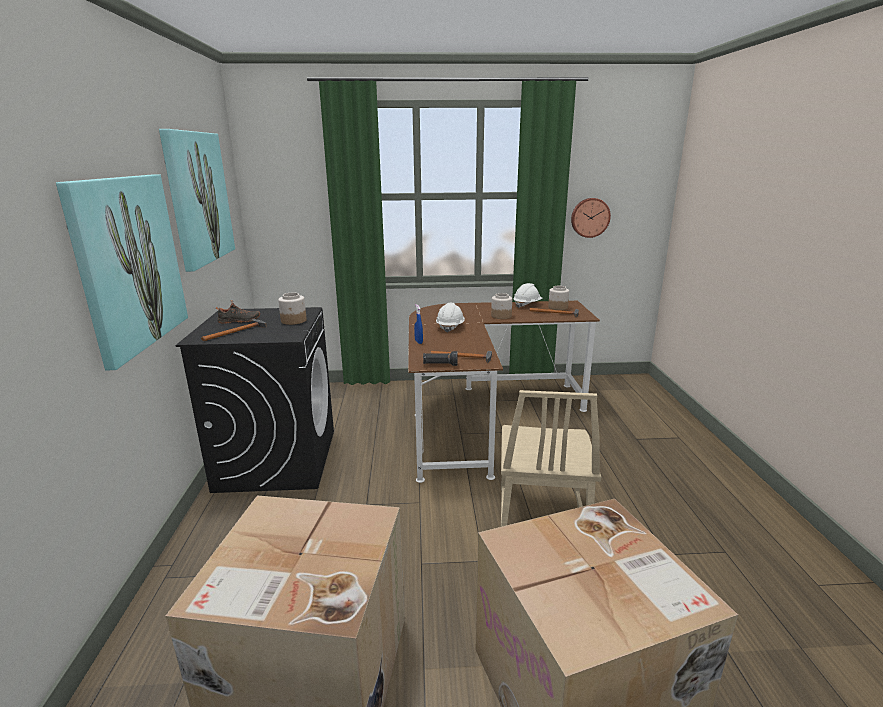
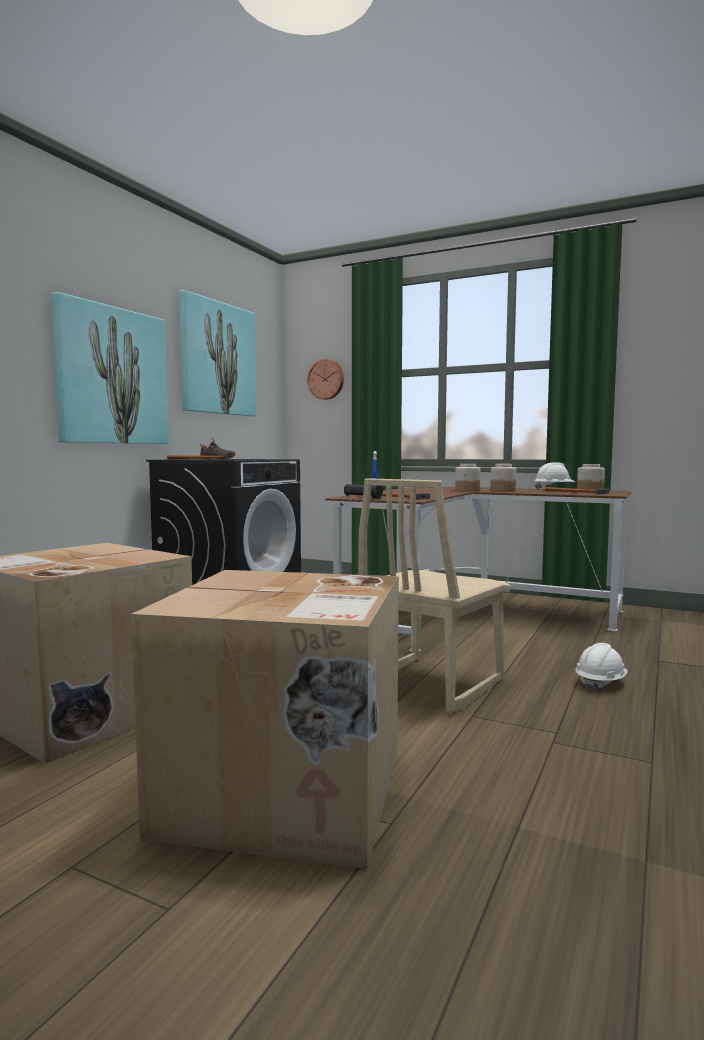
camera: 30 degrees right, 15 degrees down
jar [278,293,307,325] -> jar moved to [455,464,481,492]
white hard hat [436,303,465,333] -> white hard hat moved to [576,643,628,691]
wall clock [571,198,611,238] -> wall clock moved to [307,359,344,400]

